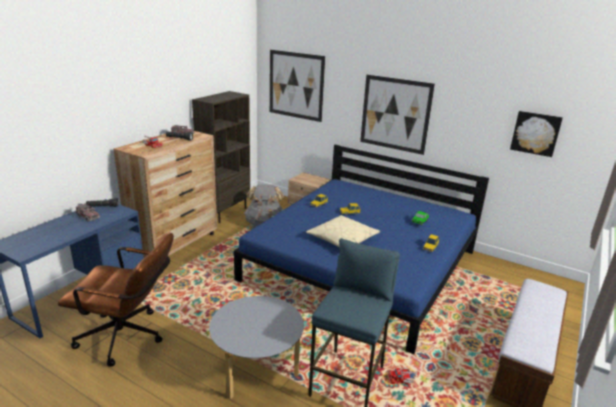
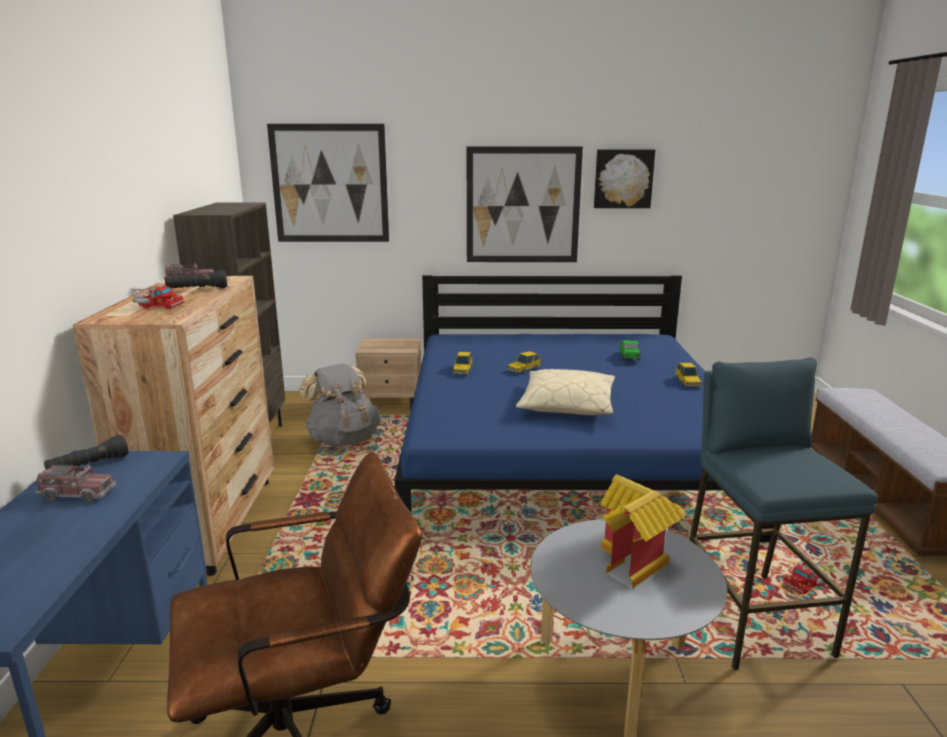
camera: 30 degrees left, 5 degrees down
picture [510,111,563,157] -> picture moved to [594,149,655,208]
none -> toy house [600,474,685,589]

